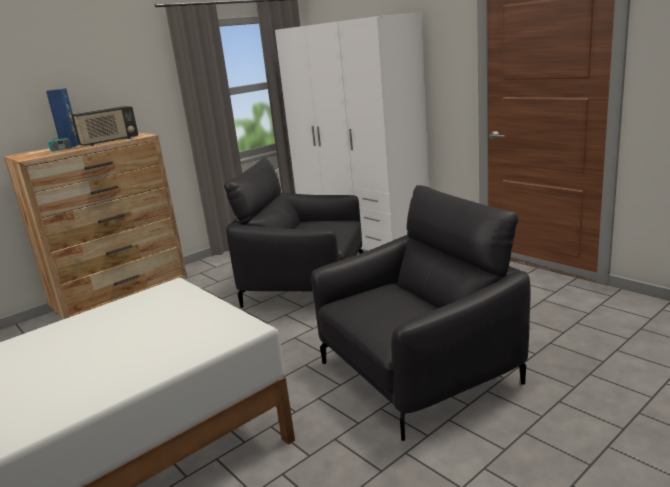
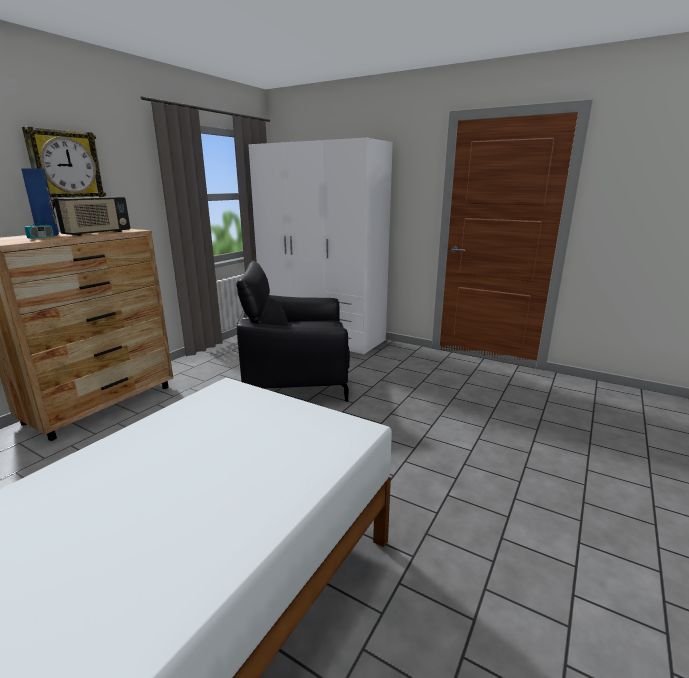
camera: 20 degrees left, 0 degrees up
black armchair [311,185,531,441] -> none
none -> wall clock [22,127,106,209]

